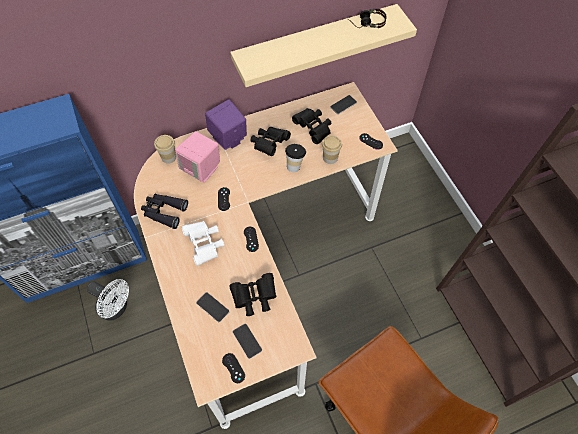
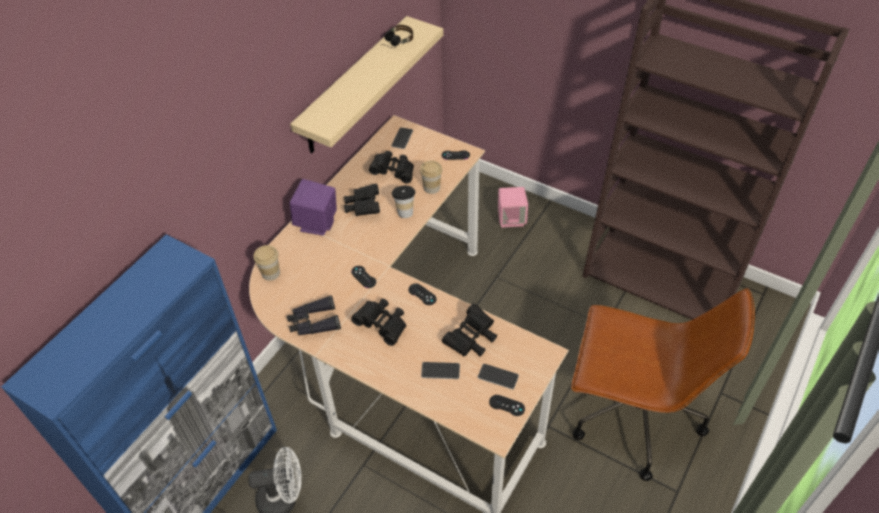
camera: 35 degrees left, 10 degrees down
pink speaker [175,131,220,183] -> pink speaker moved to [498,187,528,227]
white binoculars [182,221,224,266] -> black binoculars [351,298,406,346]

